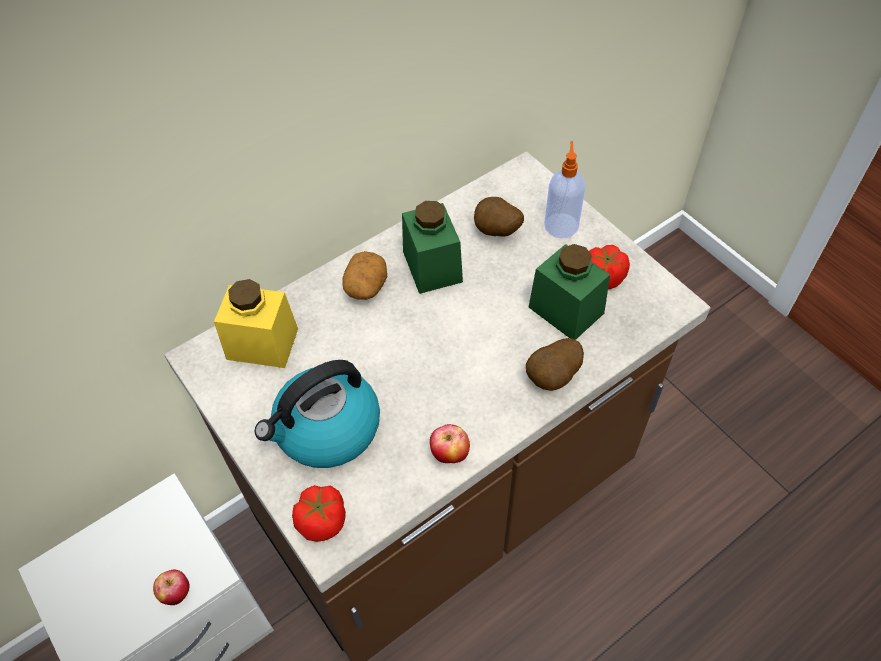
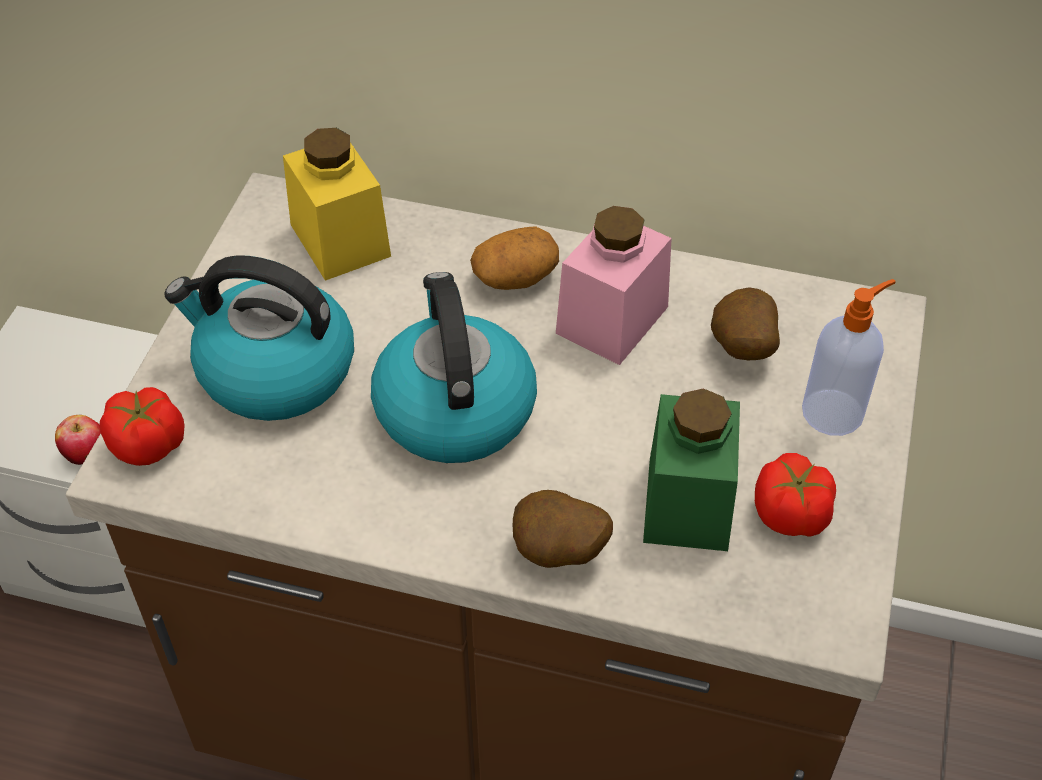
camera: 50 degrees right, 5 degrees down
green jar [402,201,463,294] -> pink jar [556,206,672,365]
apple [430,424,470,463] -> none
none -> kettle [371,272,537,463]

